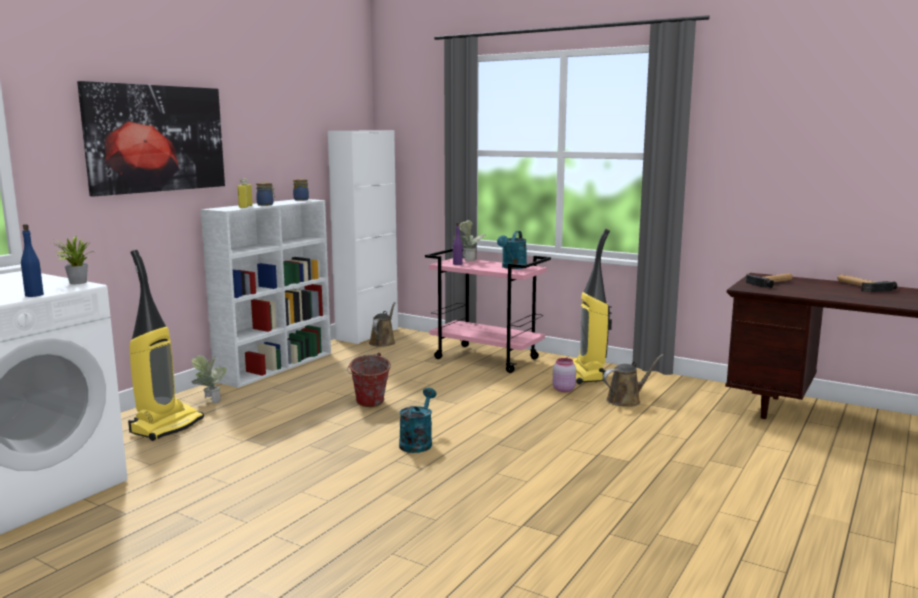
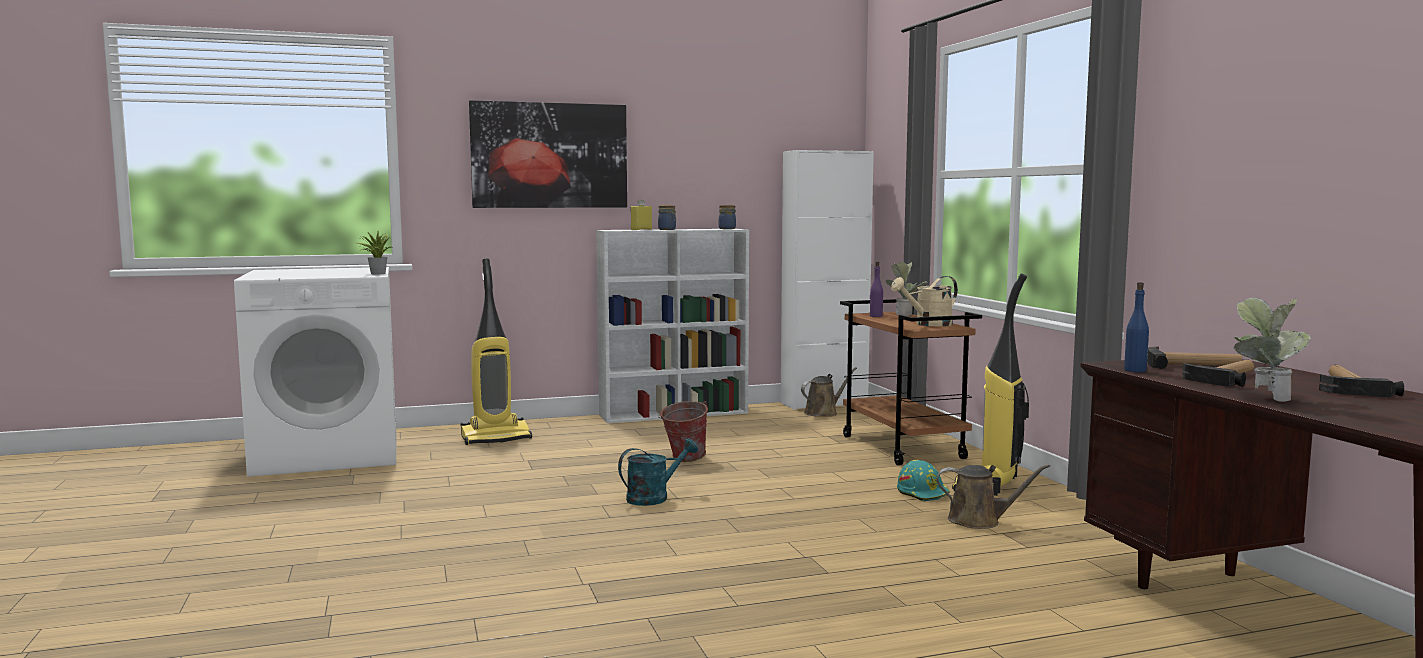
camera: 40 degrees right, 5 degrees down
blue bottle [21,224,44,297] -> blue bottle moved to [1124,282,1149,372]
potted plant [192,355,227,404] -> potted plant moved to [1234,297,1311,402]
pink cart [425,248,551,373] -> brown cart [840,299,982,465]
turquoise watering can [497,231,527,269] -> beige watering can [891,276,958,326]
pink jar [553,358,576,392] -> turquoise hard hat [897,460,950,501]
none -> hammer [1182,360,1254,387]

